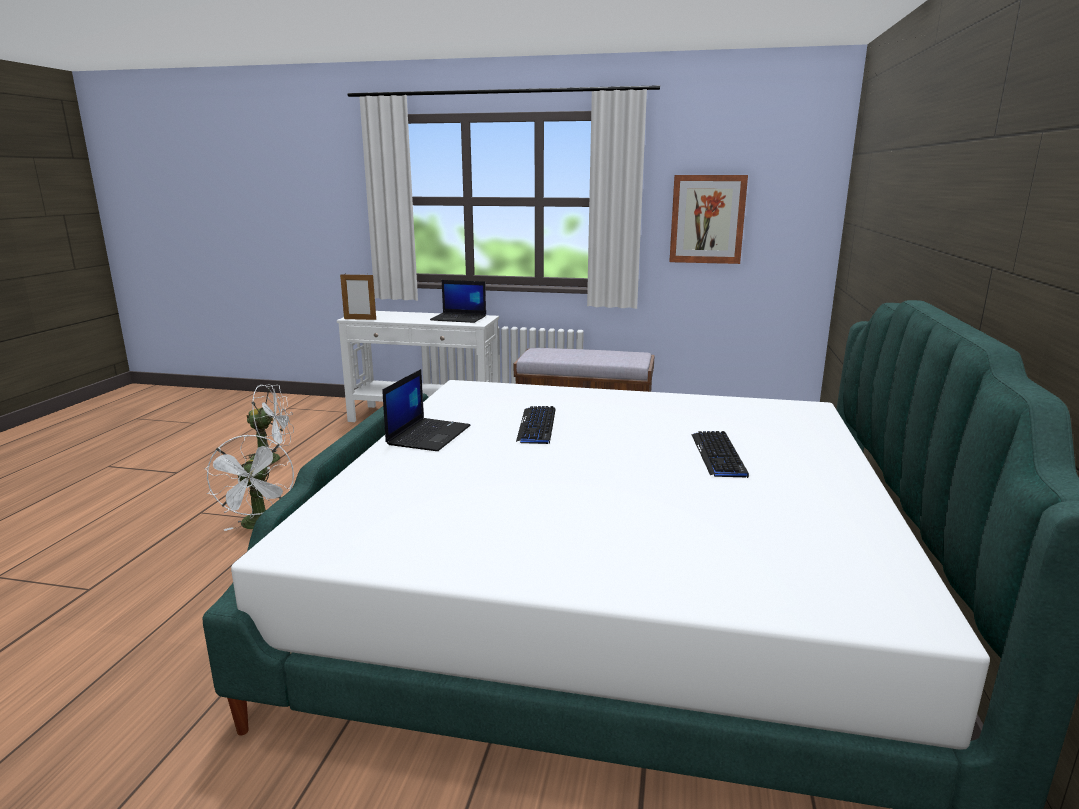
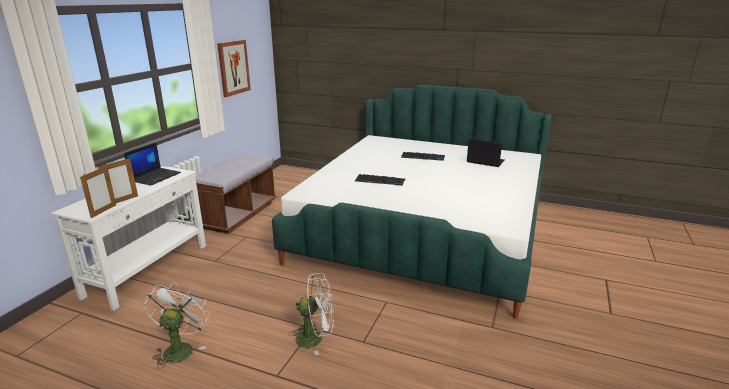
camera: 80 degrees left, 5 degrees up
laptop [383,369,471,451] -> laptop moved to [467,138,505,167]
none -> picture frame [98,158,138,203]

